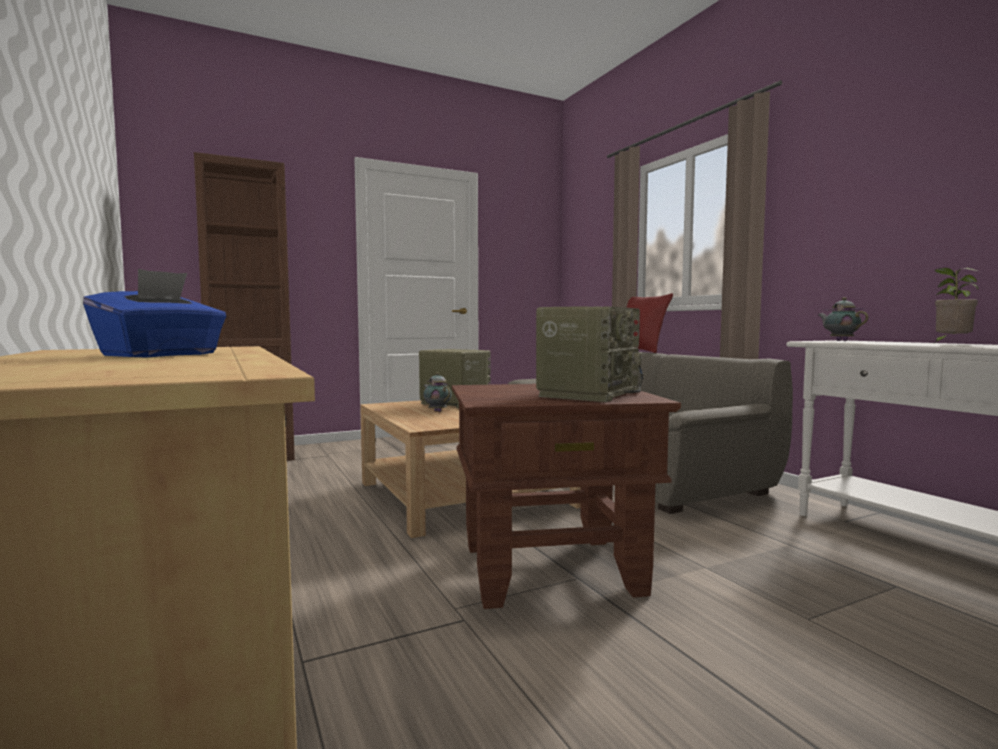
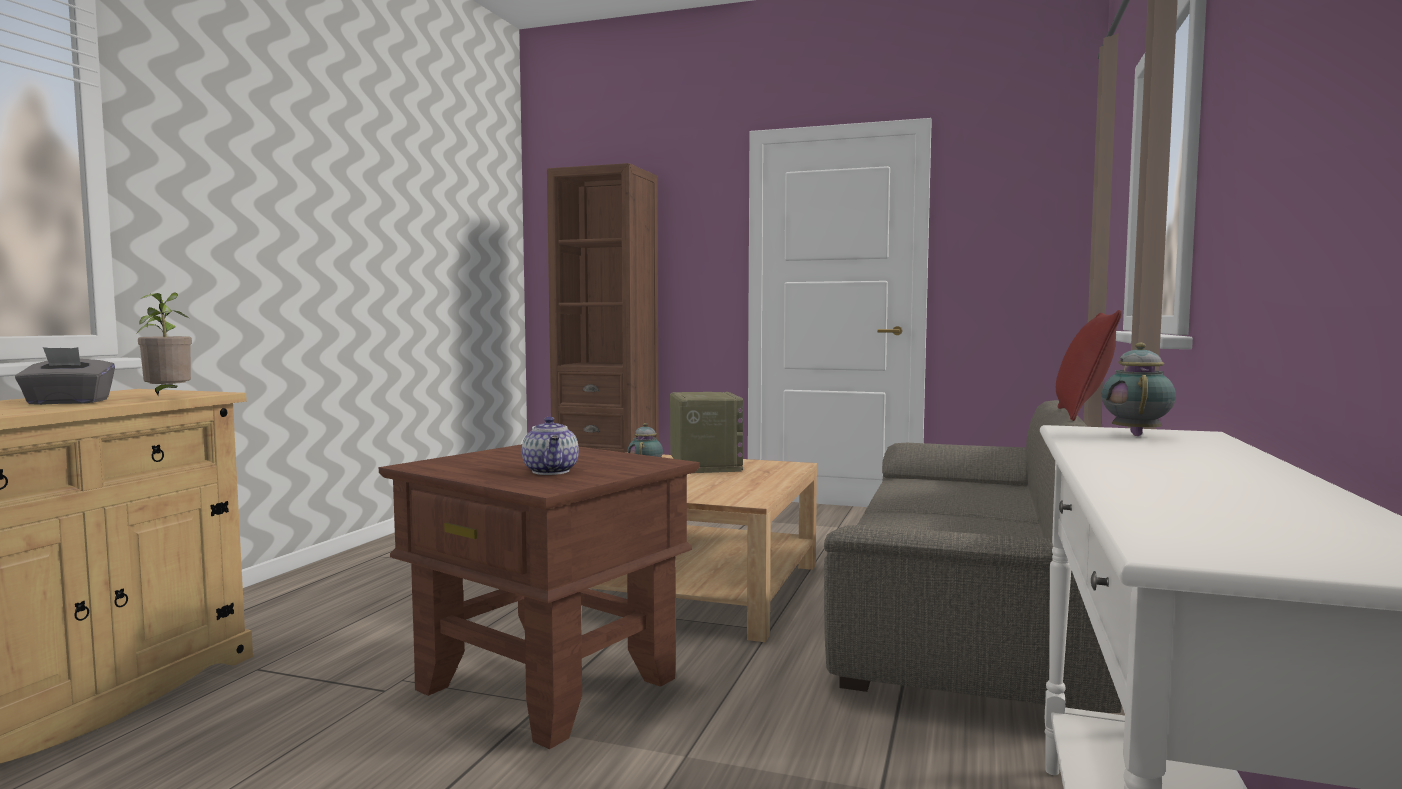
camera: 45 degrees right, 0 degrees up
blue tissue box [83,269,226,358] -> grey tissue box [15,347,115,405]
radio [536,306,643,402] -> teapot [522,417,579,475]
potted plant [933,268,978,344] -> potted plant moved to [136,292,192,395]

